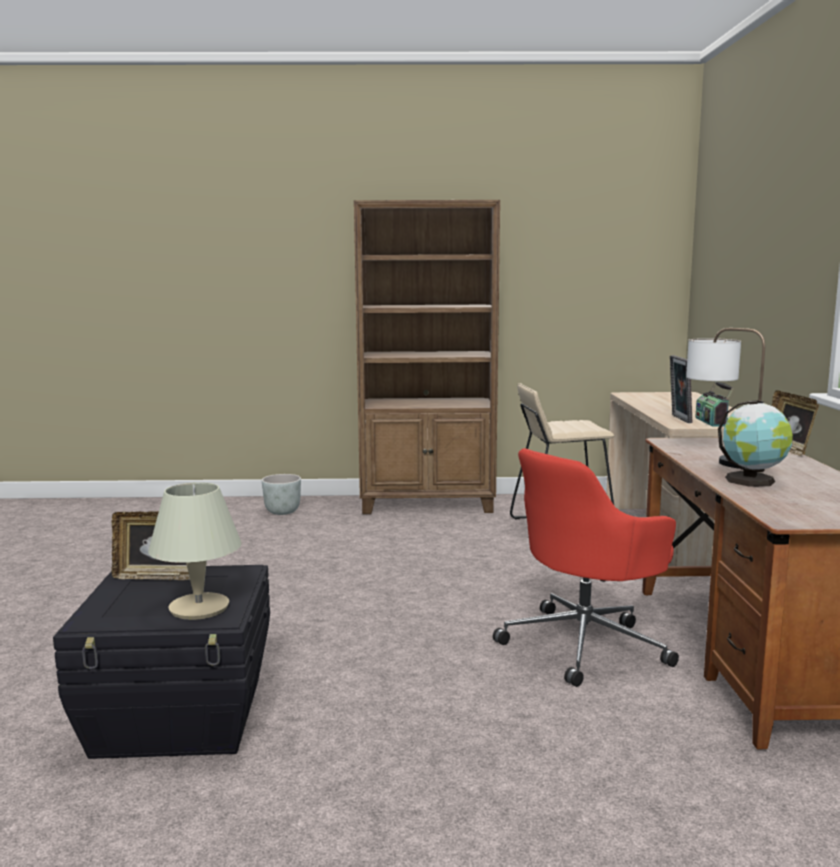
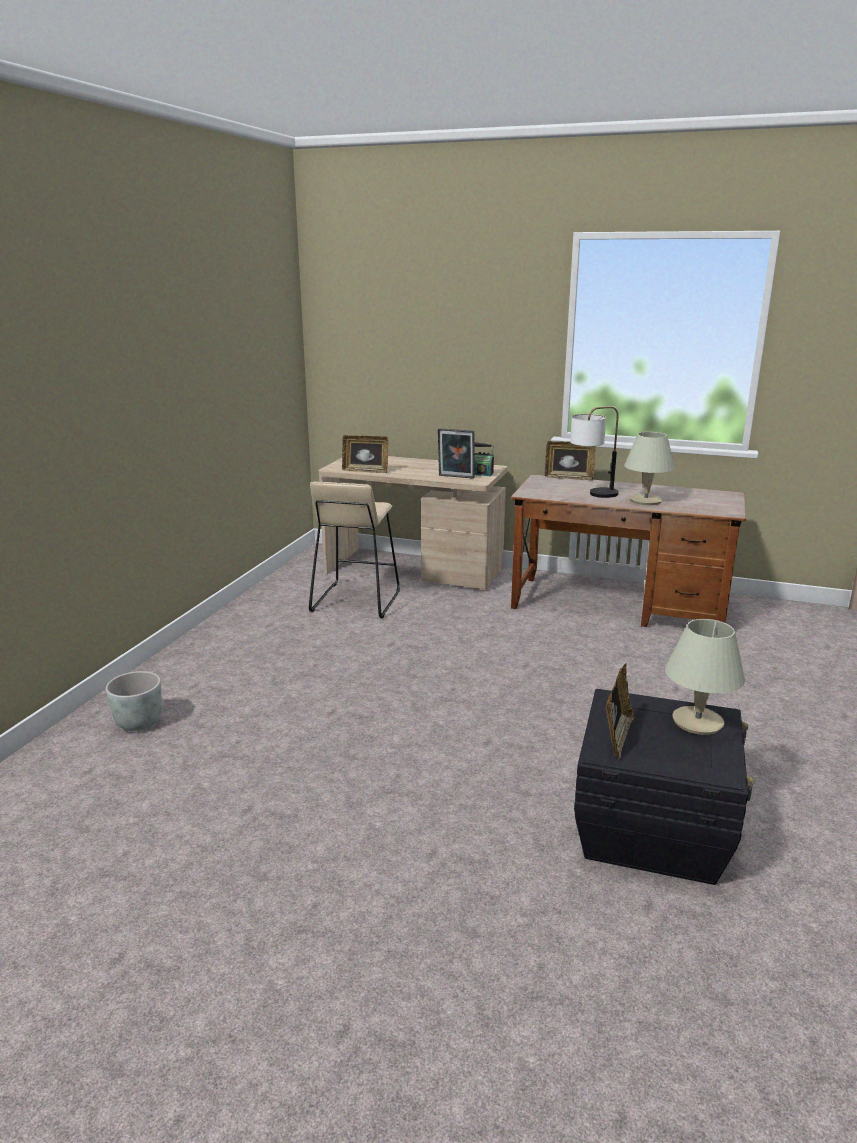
camera: 70 degrees left, 10 degrees up
brown bookcase [354,200,500,514] -> none
red office chair [493,448,679,687] -> none
globe [718,400,793,487] -> beige table lamp [624,432,675,505]
none -> picture frame [342,435,388,473]

